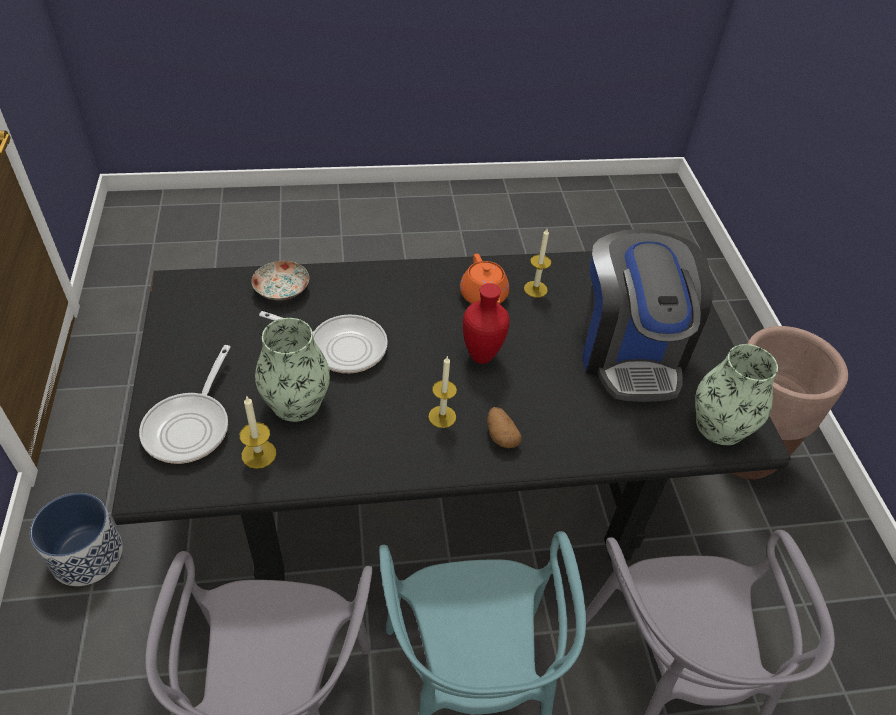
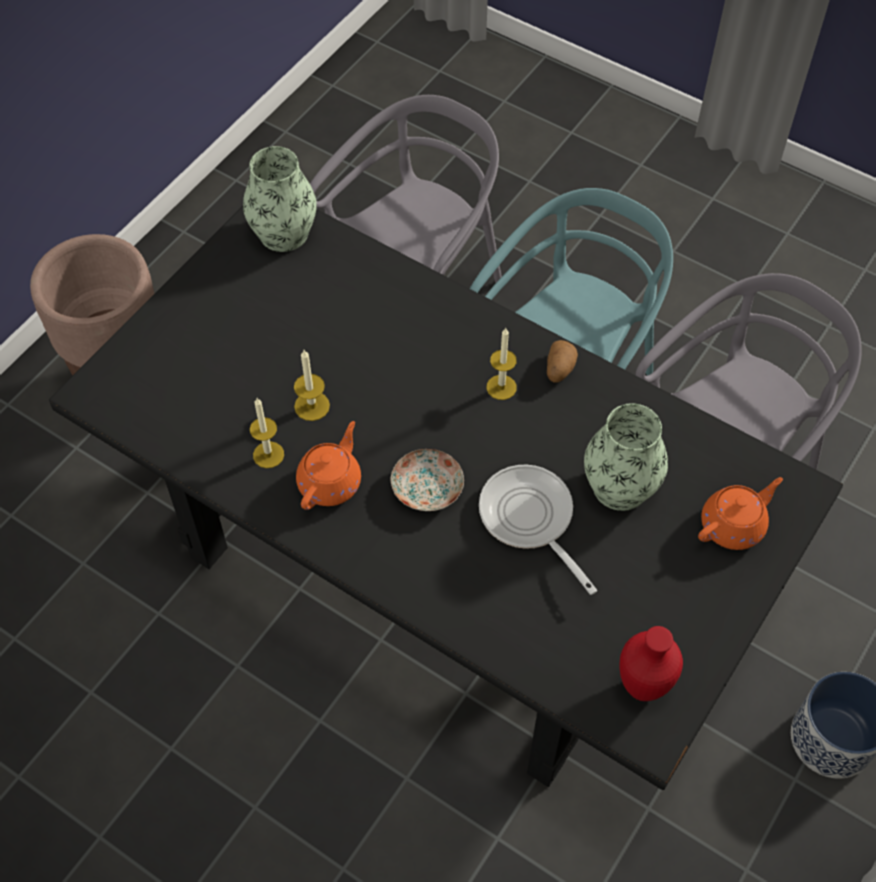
camera: 135 degrees left, 10 degrees up
frying pan [139,345,231,464] -> orange teapot [698,477,783,550]
candle [240,397,276,469] -> candle moved to [294,350,330,421]
plate [252,261,309,300] -> plate moved to [390,449,464,511]
red vase [463,283,510,364] -> red vase moved to [619,626,683,701]
potato [487,407,522,448] -> potato moved to [547,340,578,382]
coffee machine [581,229,713,402] -> none

